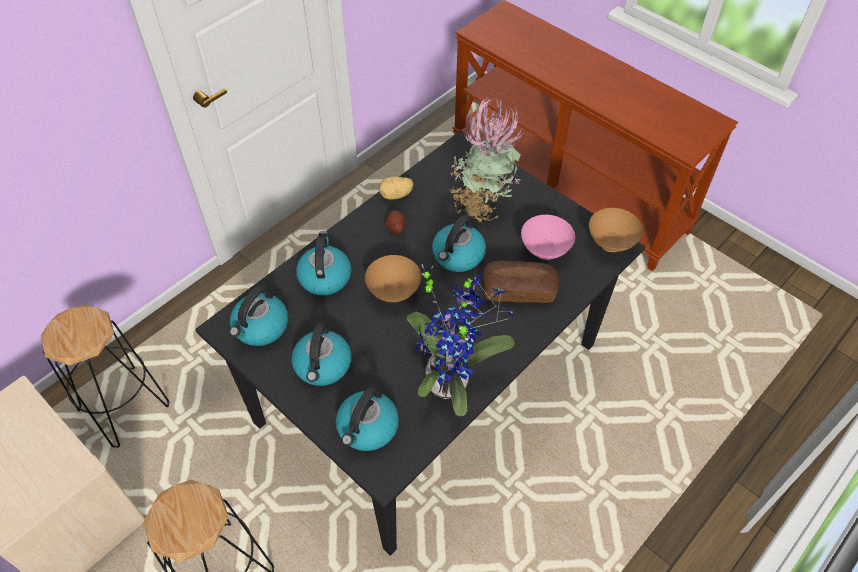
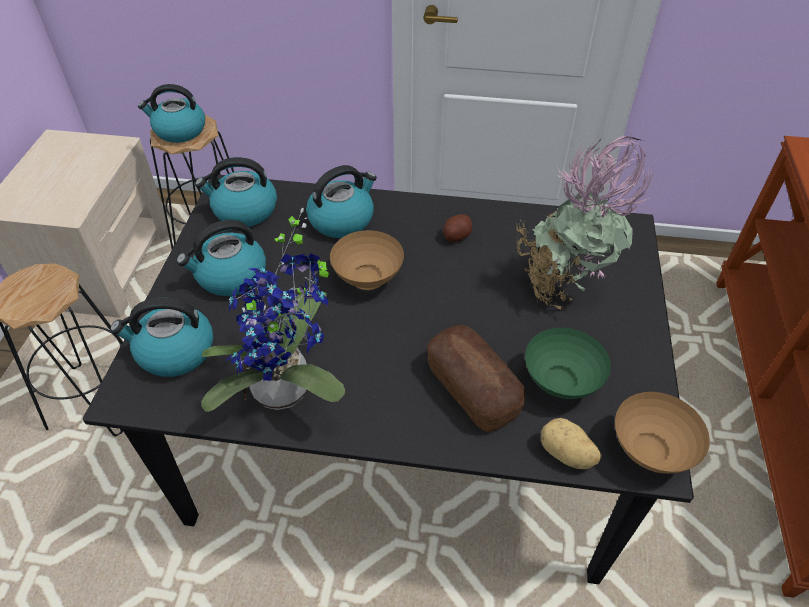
camera: 55 degrees right, 5 degrees down
potato [379,176,414,199] -> potato moved to [541,418,602,469]
kettle [432,214,486,272] -> kettle moved to [138,84,205,143]
pink bowl [521,215,575,260] -> green bowl [525,328,611,399]

